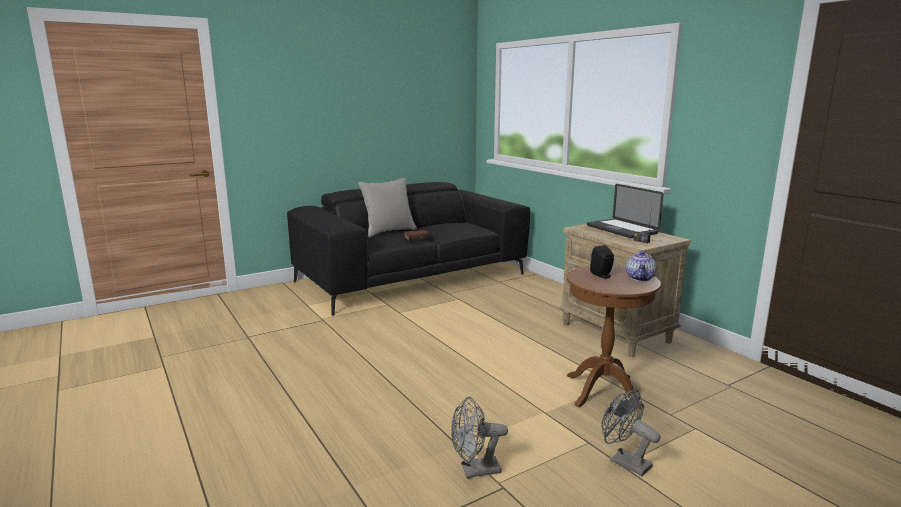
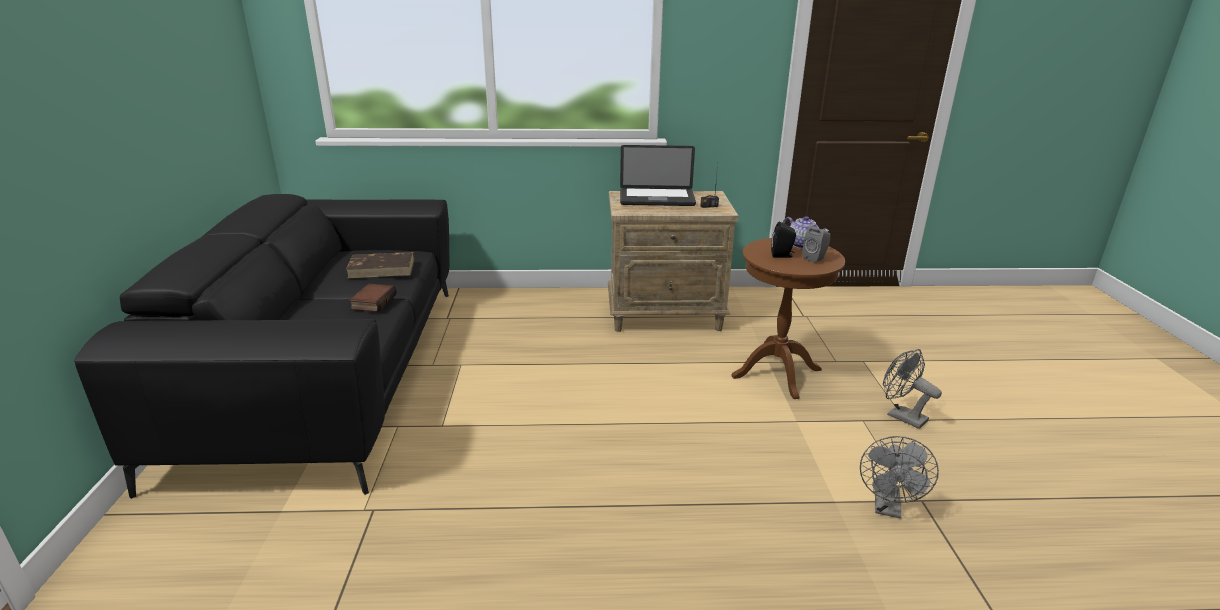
camera: 60 degrees left, 10 degrees up
grey pillow [358,178,417,238] -> none
grey fan [601,390,661,476] -> grey fan turned 60 degrees clockwise [883,349,942,429]
none -> brown book [346,252,414,279]
none -> grey speaker [802,226,830,263]

